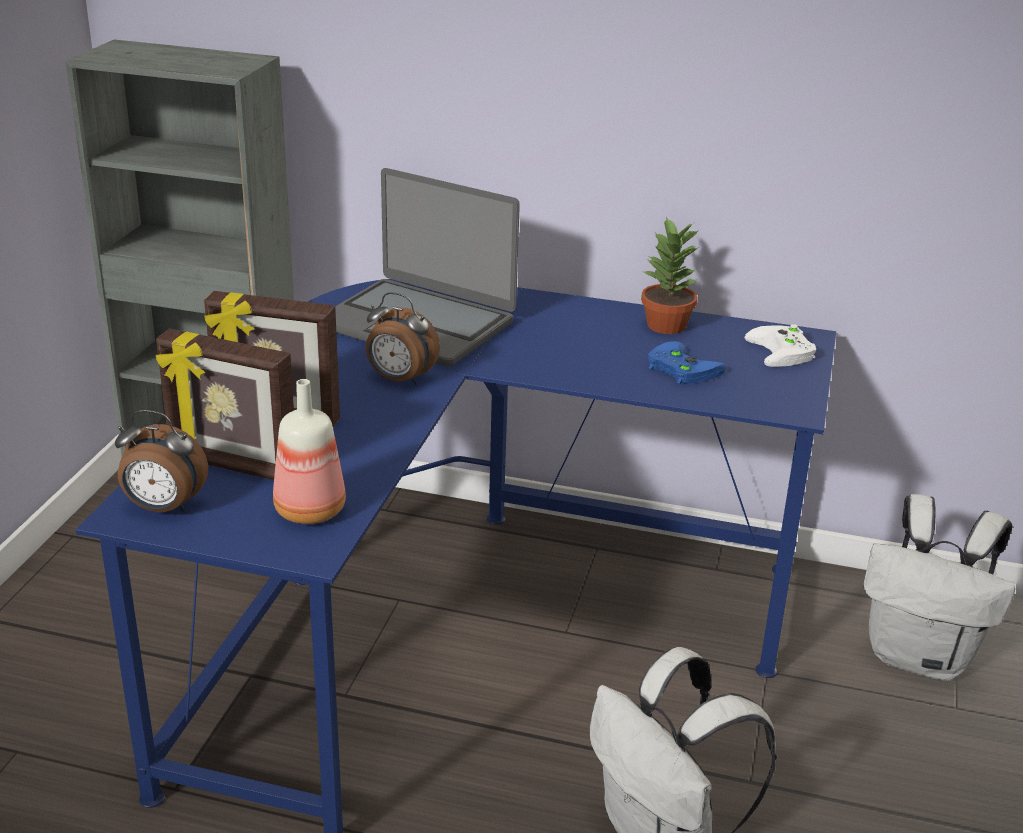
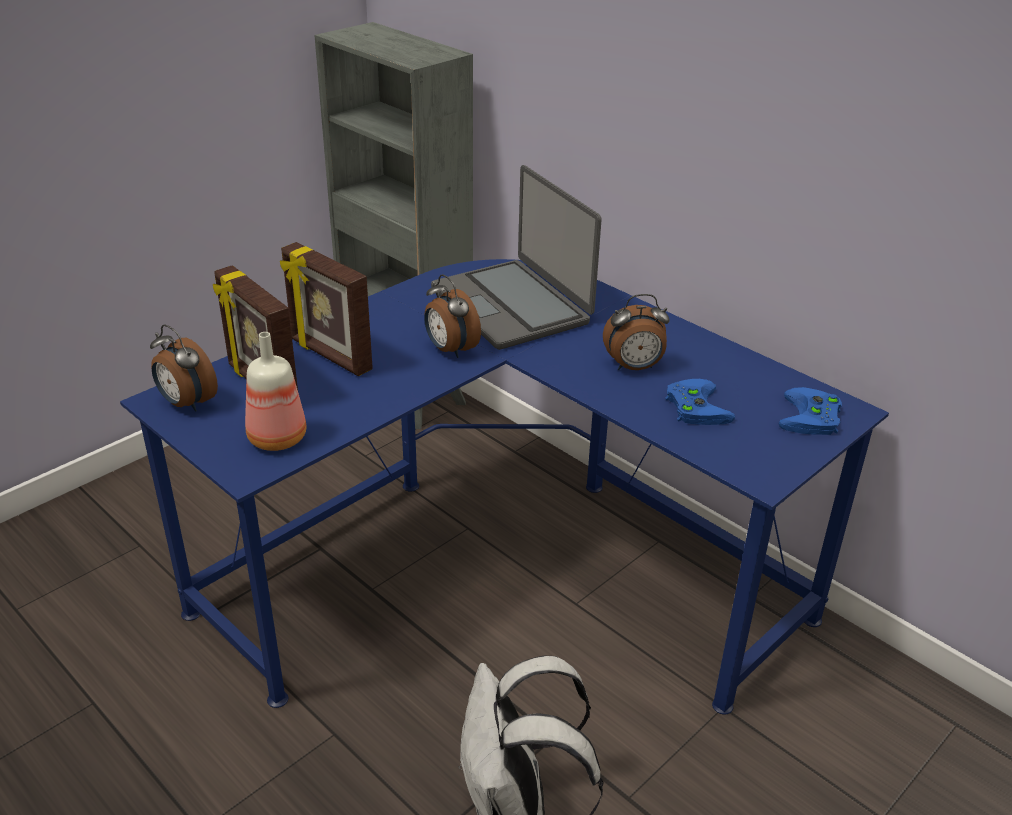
camera: 30 degrees right, 5 degrees up
potted plant [641,216,699,334] -> none
white game controller [745,324,816,367] -> blue game controller [779,387,842,435]
white backpack [863,494,1015,681] -> none
none -> alarm clock [603,294,670,370]

